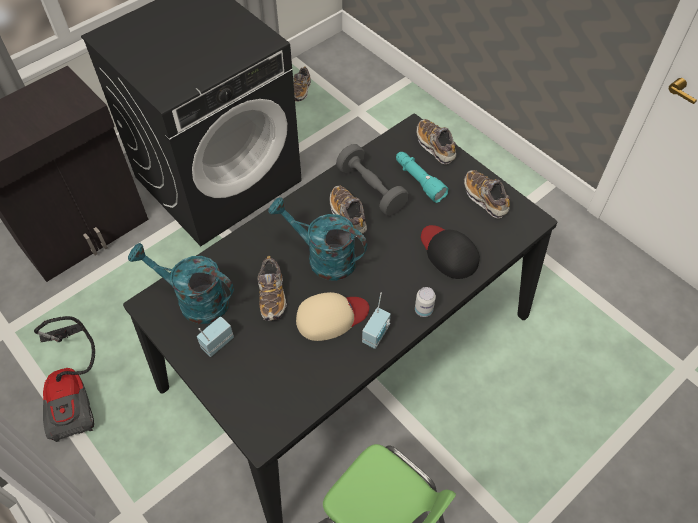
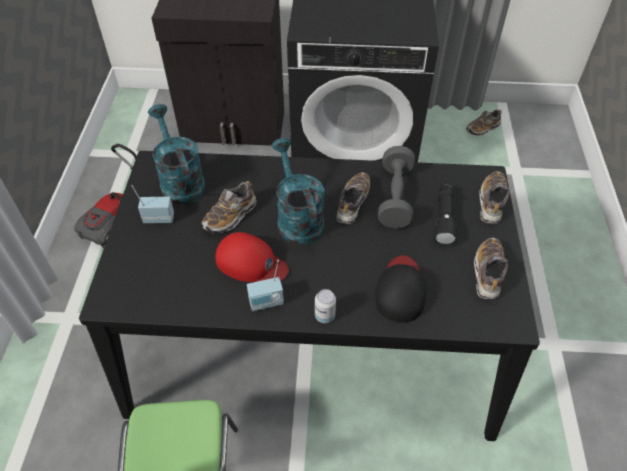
camera: 45 degrees right, 5 degrees down
beige cap [296,292,369,341] -> red cap [215,232,289,282]
turquoise flashlight [396,152,449,203] -> black flashlight [434,182,457,246]

